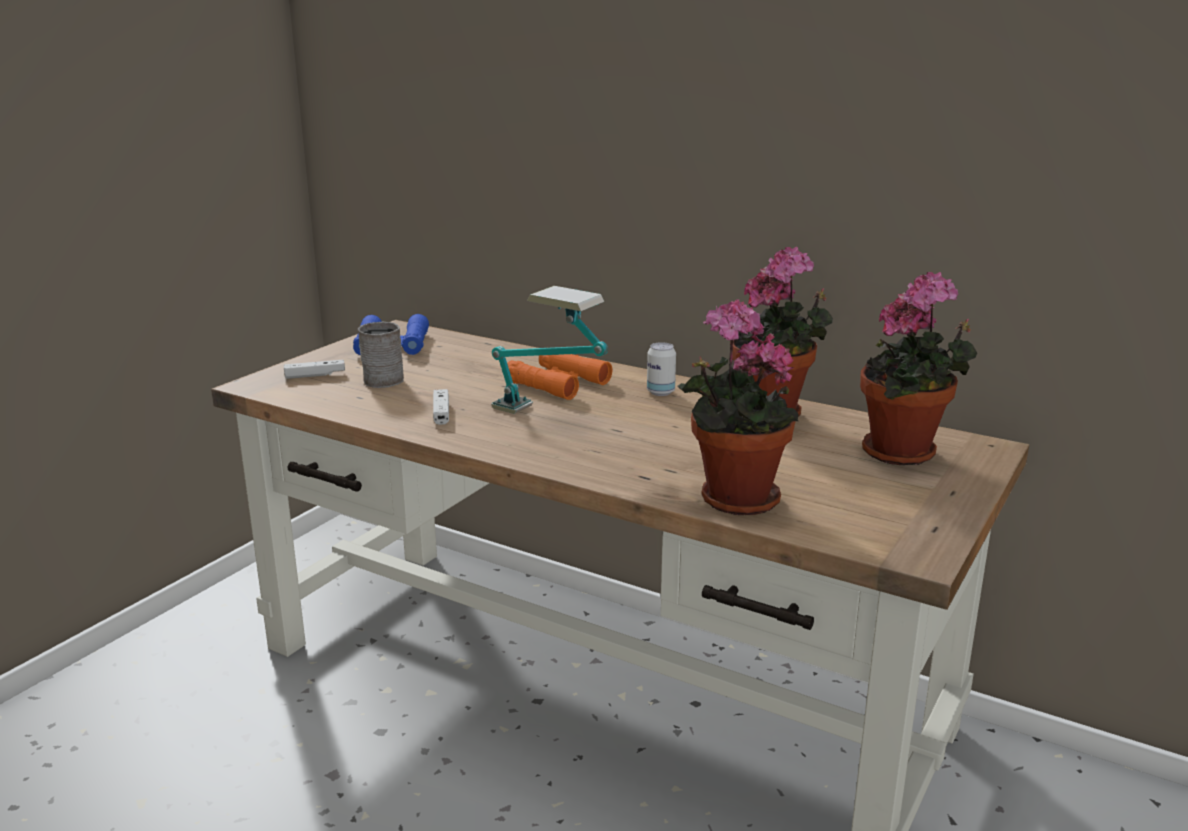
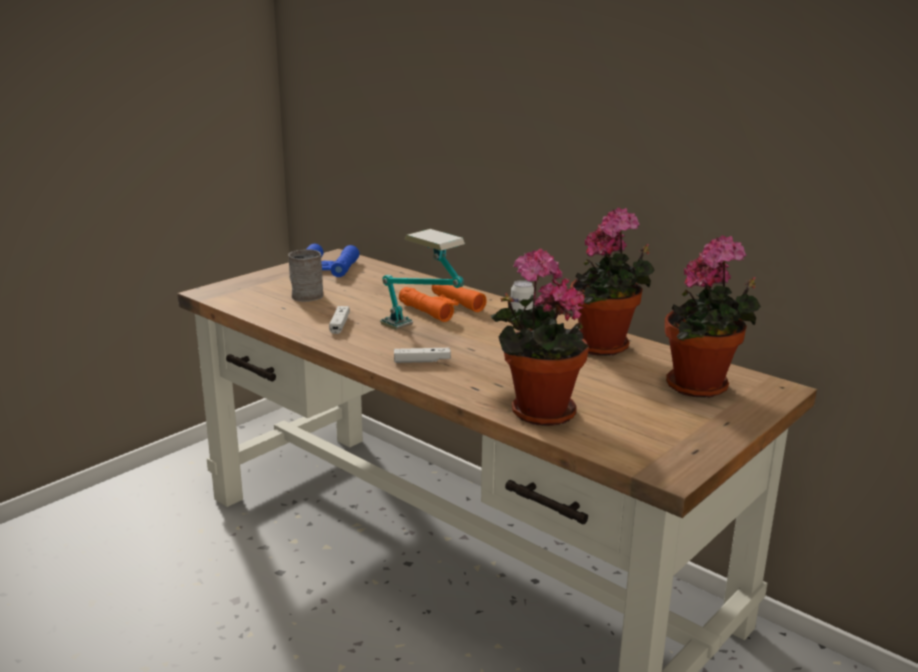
camera: 10 degrees right, 0 degrees up
white game controller [284,360,345,379] -> white game controller moved to [394,348,451,363]

